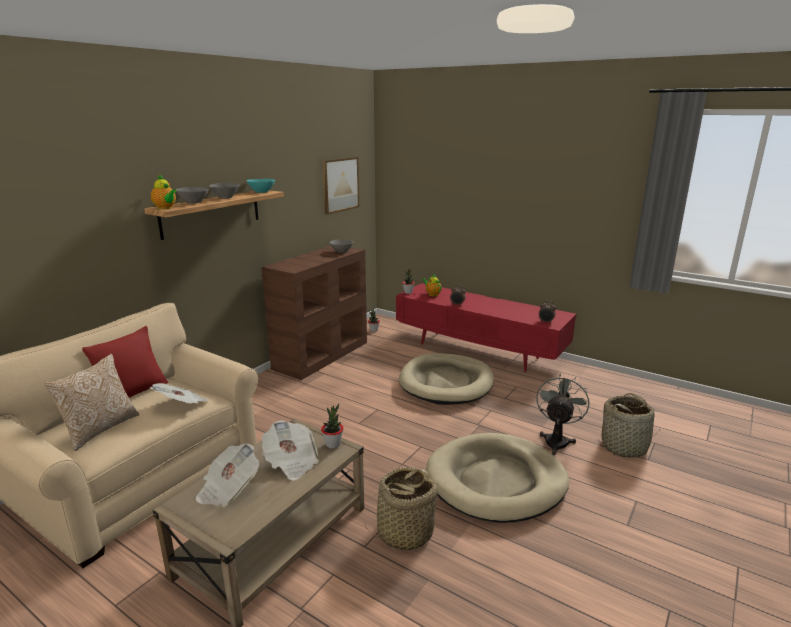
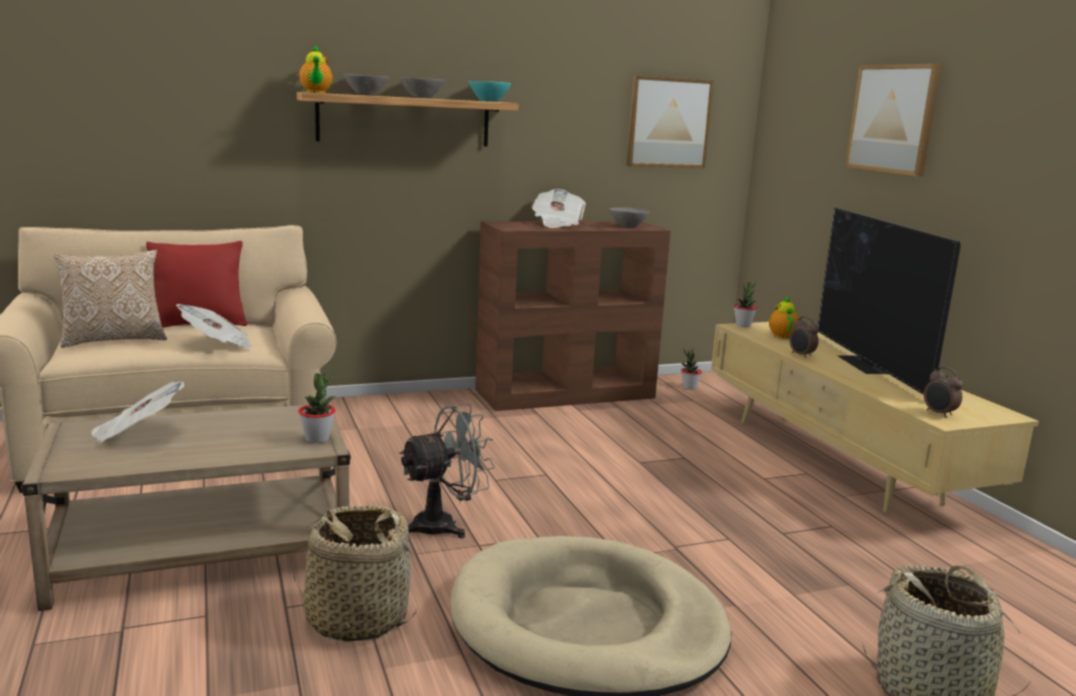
camera: 35 degrees right, 5 degrees down
newspaper [262,420,319,481] -> newspaper moved to [532,189,586,228]
red tv stand [396,283,577,372] -> beige tv stand [711,322,1039,513]
beige dog bed [399,353,494,405] -> none
grey fan [536,374,590,455] -> grey fan moved to [399,404,495,538]
none -> television [818,208,961,395]
none -> picture [845,64,942,177]

